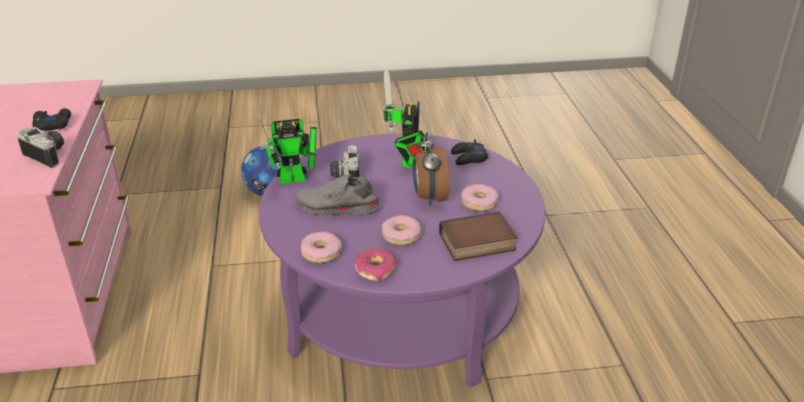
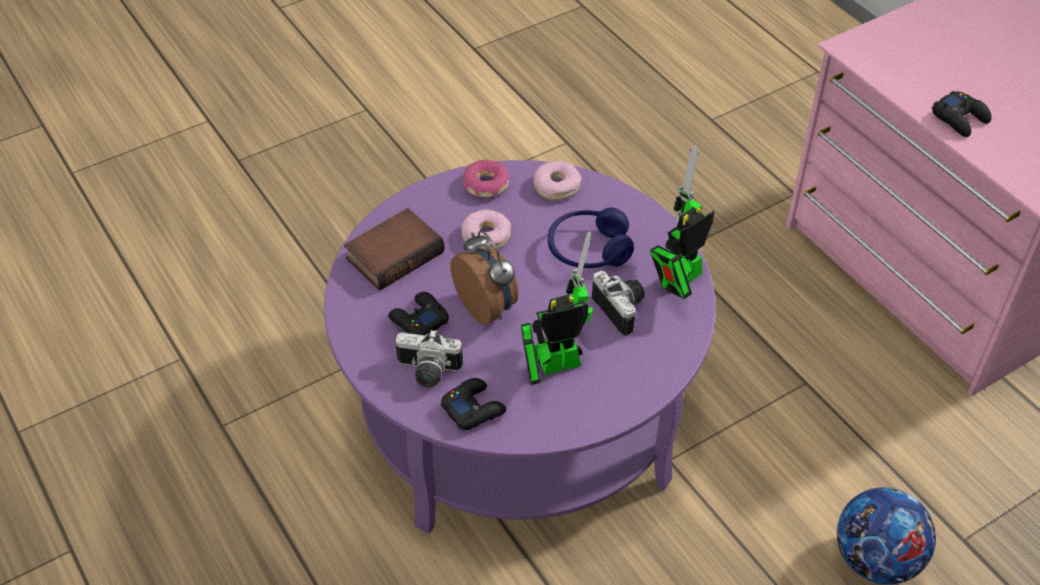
camera: 155 degrees right, 15 degrees up
camera [17,127,64,168] -> camera moved to [396,329,463,388]
grey shoe [294,174,380,216] -> blue headphones [548,207,634,268]
toy robot [382,69,430,168] -> toy robot turned 90 degrees counterclockwise [521,231,593,385]
donut [461,184,499,211] -> black game controller [388,292,449,335]

